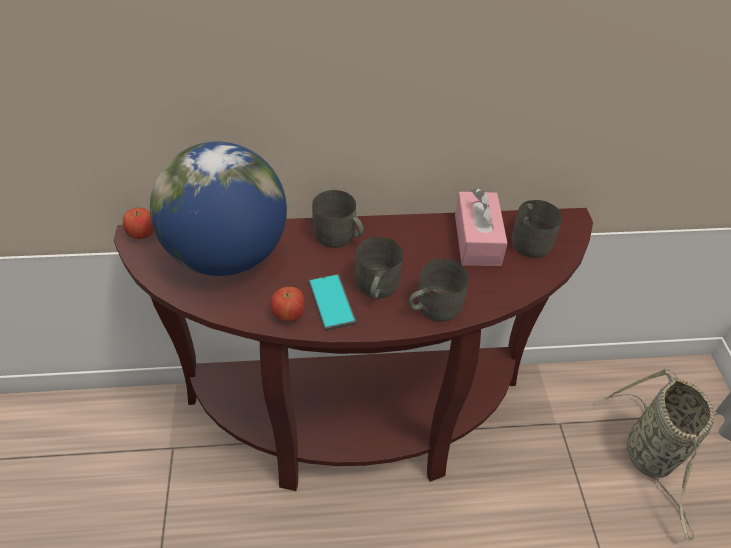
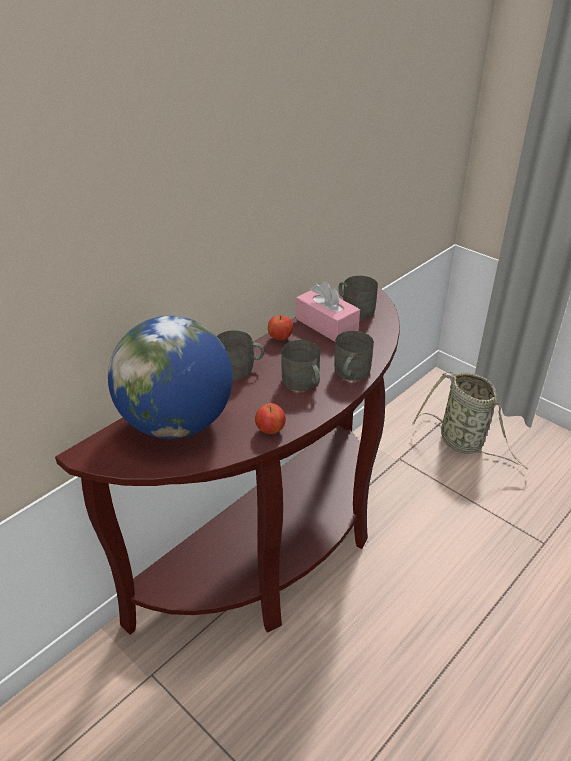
camera: 40 degrees left, 10 degrees down
apple [123,208,154,239] -> apple moved to [268,315,293,341]
phone [309,274,356,331] -> none

